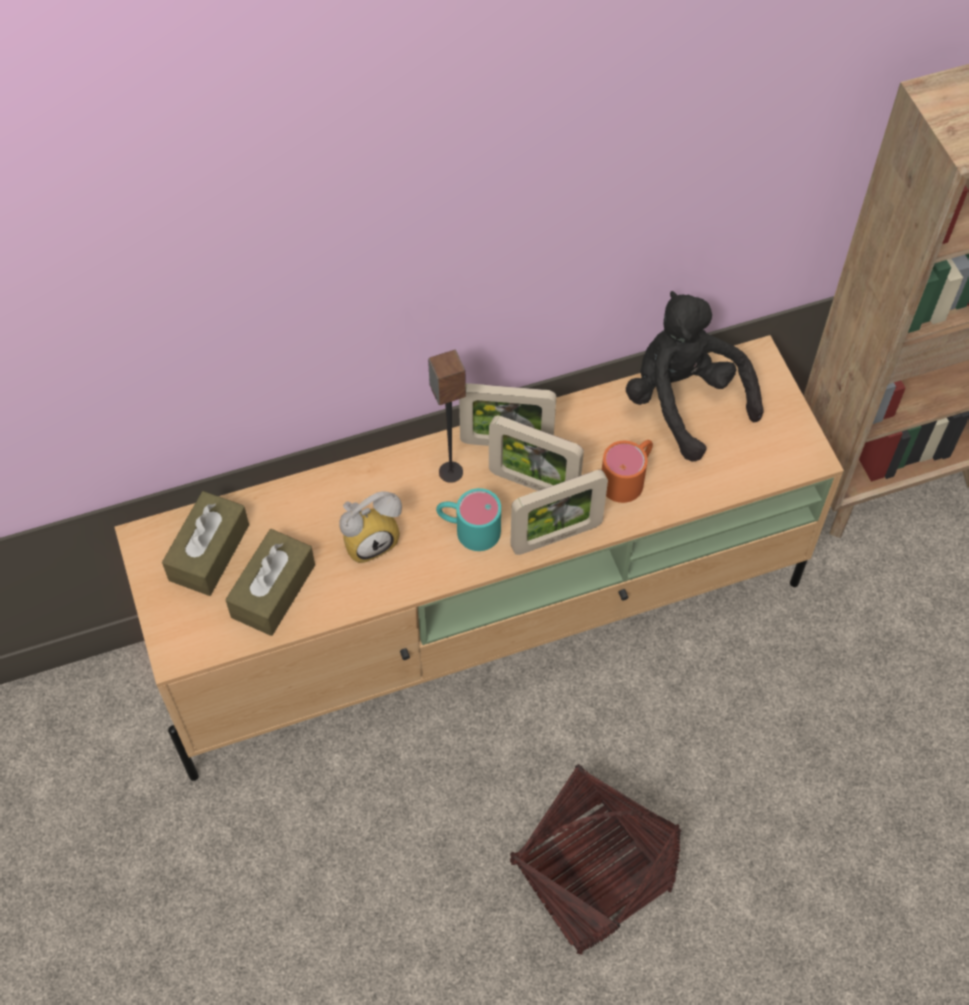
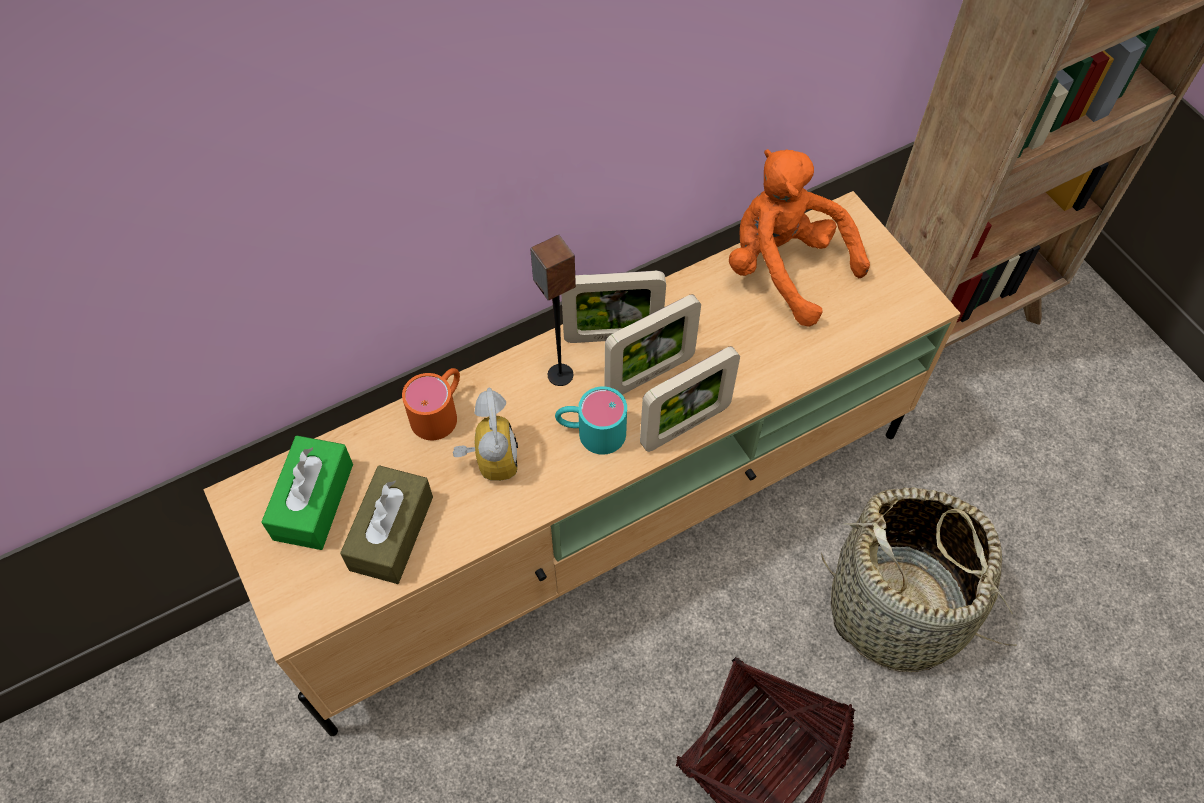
camera: 10 degrees left, 0 degrees up
brown tissue box [162,491,249,596] -> green tissue box [261,436,353,550]
alarm clock [339,491,402,563] -> alarm clock turned 60 degrees counterclockwise [453,388,518,481]
picture frame [489,416,584,491] -> picture frame turned 45 degrees counterclockwise [605,295,701,395]
orange mug [602,440,653,503] -> orange mug moved to [402,368,460,440]
black plush toy [626,291,764,462] -> orange plush toy [729,149,870,327]
none -> basket [821,487,1019,672]

